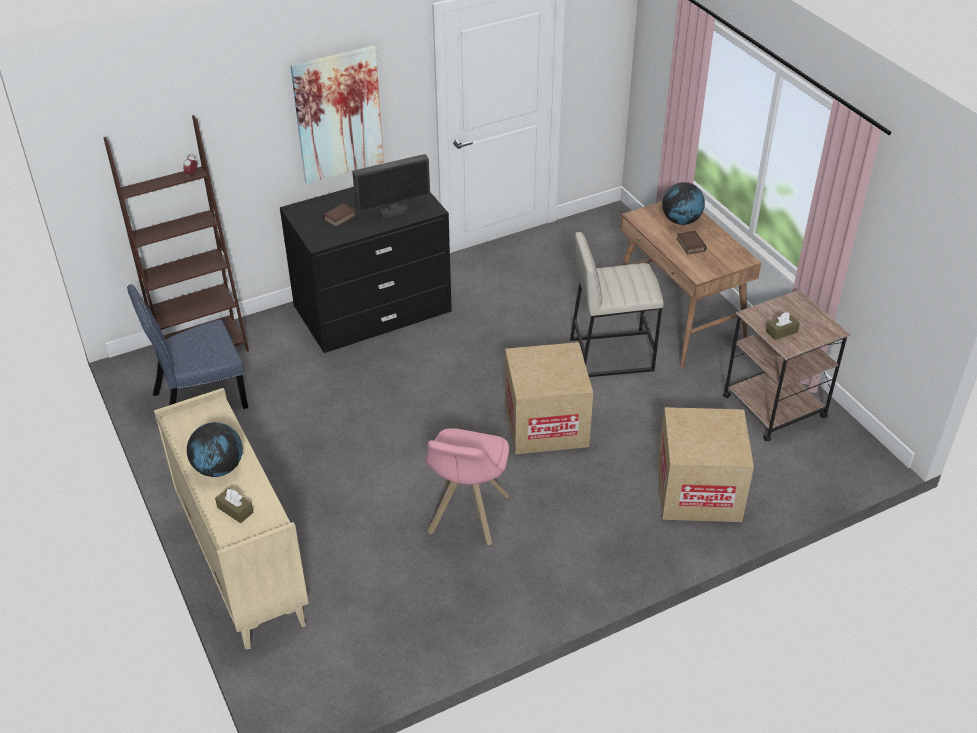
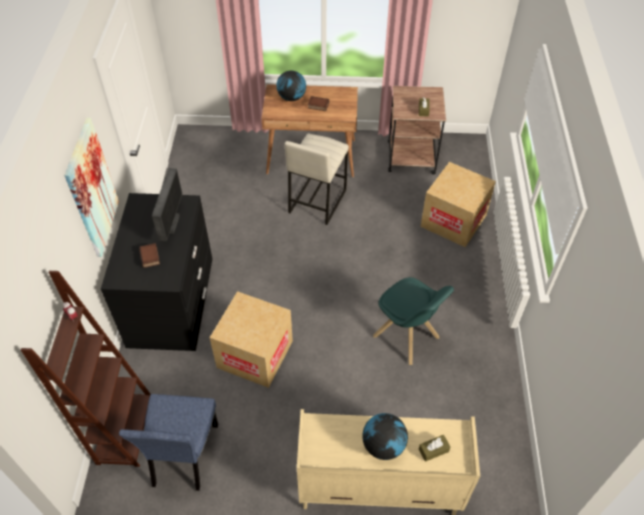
camera: 60 degrees left, 10 degrees up
pink chair [425,428,510,546] -> turquoise chair [373,277,454,365]
cardboard box [505,342,593,454] -> cardboard box moved to [209,291,293,388]

